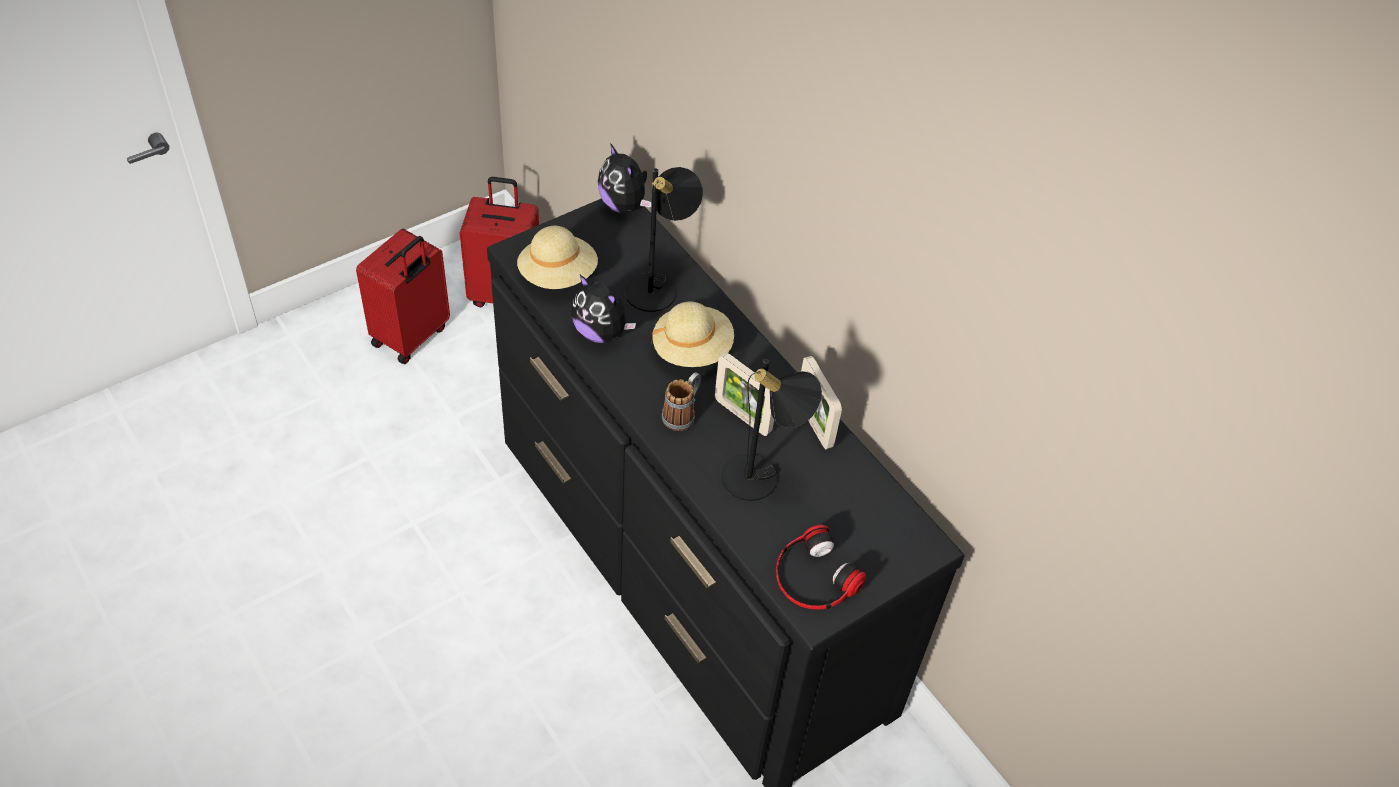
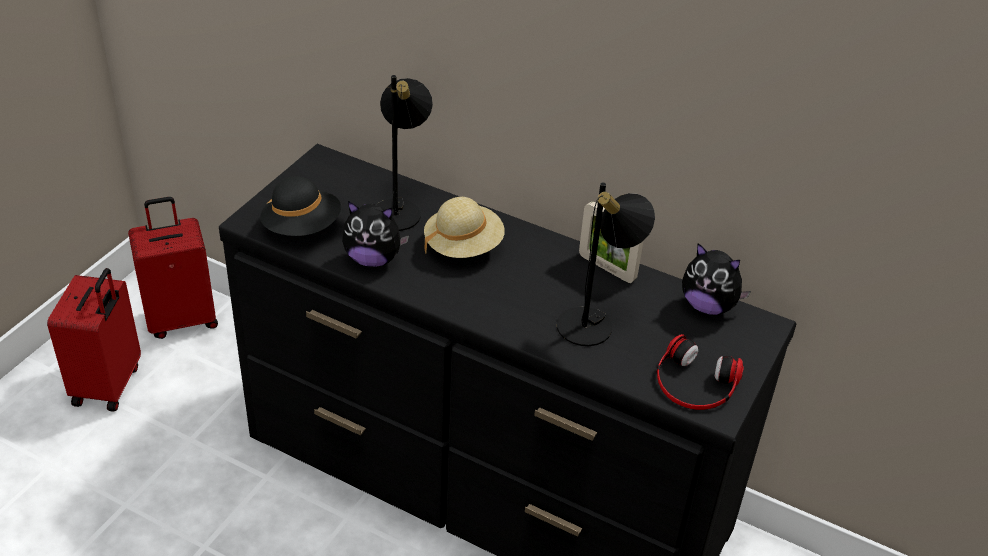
camera: 25 degrees left, 10 degrees down
beige hat [517,226,598,289] -> black hat [260,176,341,236]
plush toy [598,143,651,214] -> plush toy moved to [682,243,751,315]
mug [662,372,701,431] -> none
picture frame [715,353,774,436] -> none

